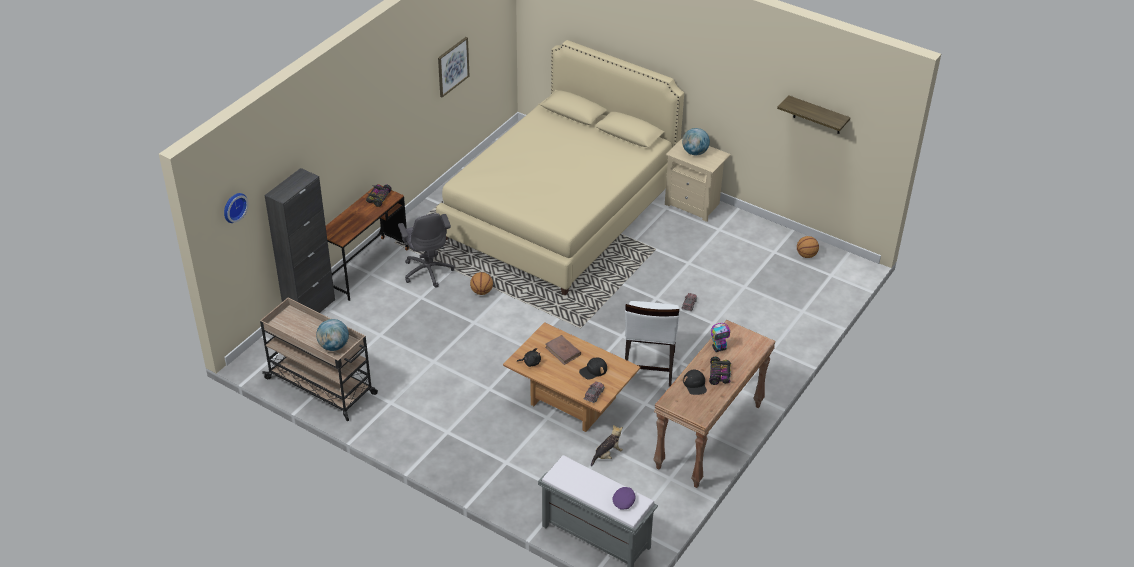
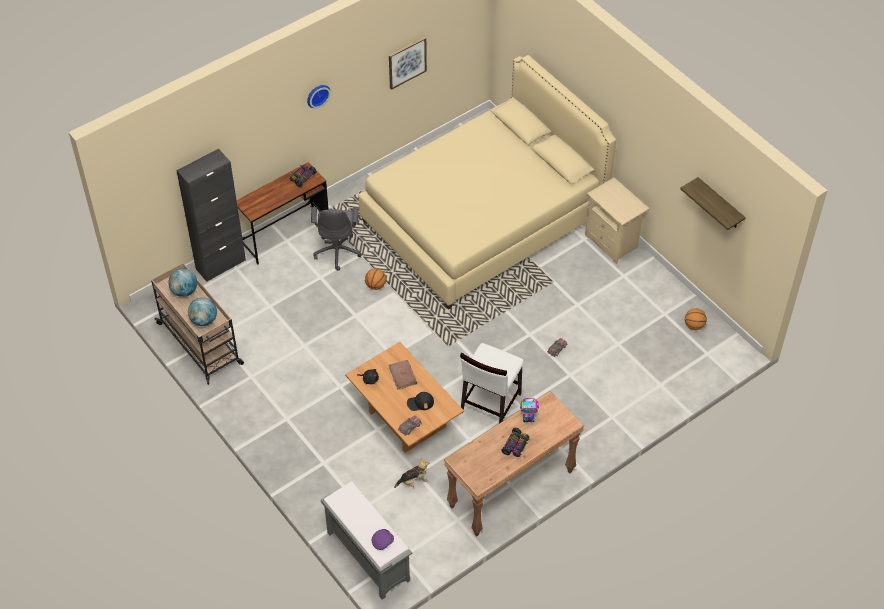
camera: 20 degrees right, 10 degrees up
wall clock [224,193,249,223] -> wall clock moved to [307,85,331,108]
globe [682,128,710,155] -> globe moved to [168,268,197,297]
black cap [683,370,707,395] -> none

